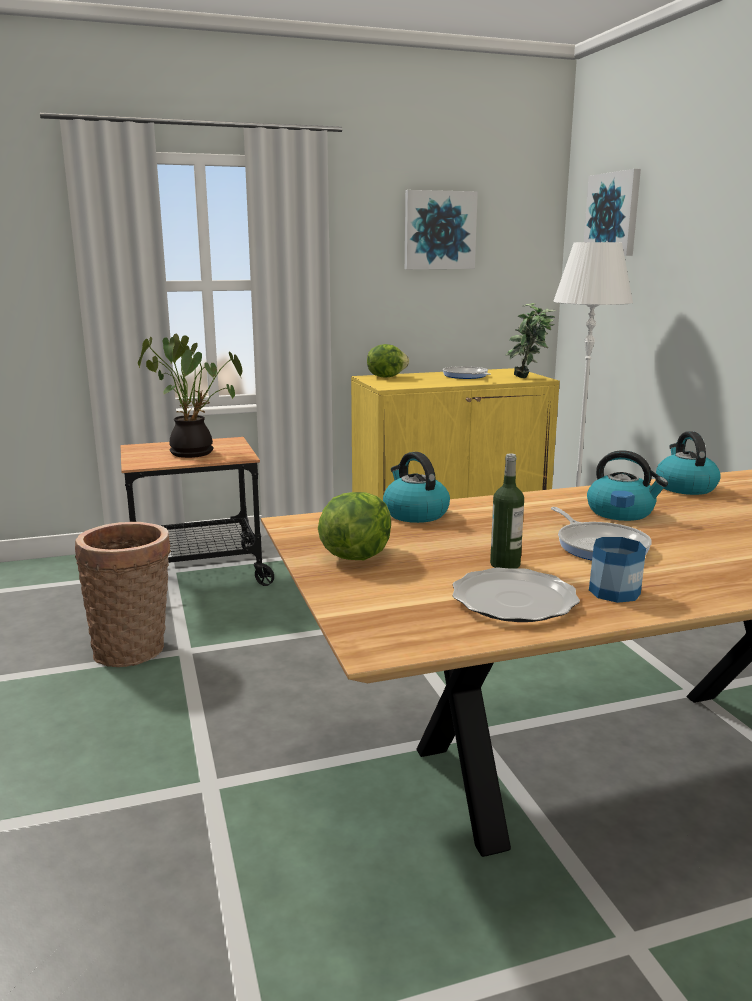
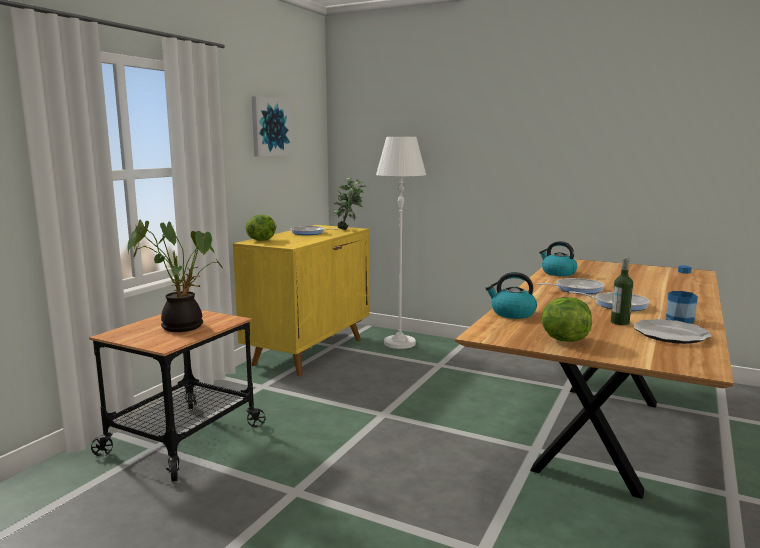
camera: 45 degrees left, 5 degrees down
basket [75,522,171,667] -> none
picture [584,169,641,256] -> none
kettle [587,450,668,521] -> frying pan [537,278,604,294]

